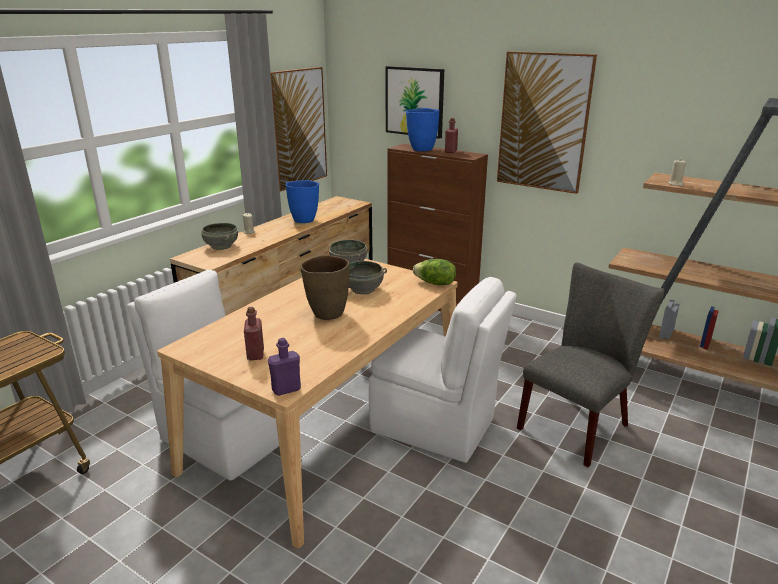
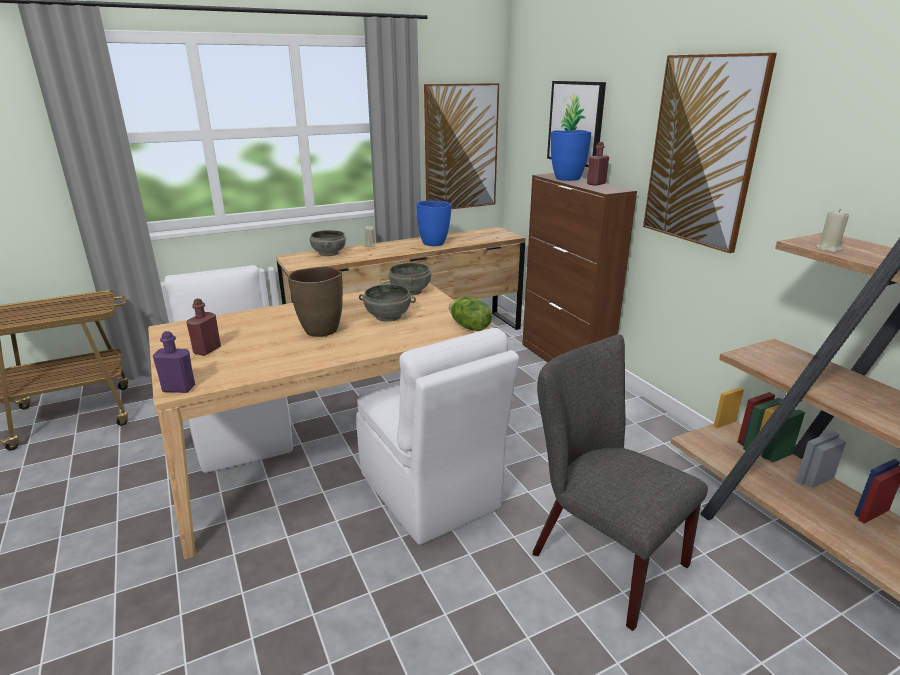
camera: 30 degrees right, 0 degrees up
grey chair [517,262,665,467] -> grey chair turned 120 degrees counterclockwise [533,334,708,631]

